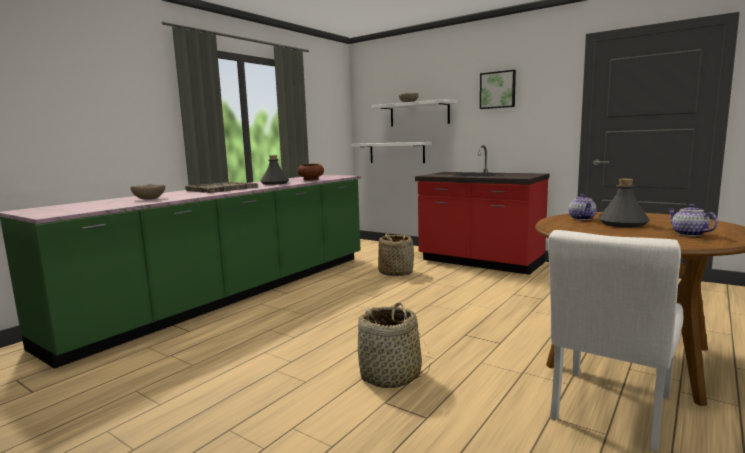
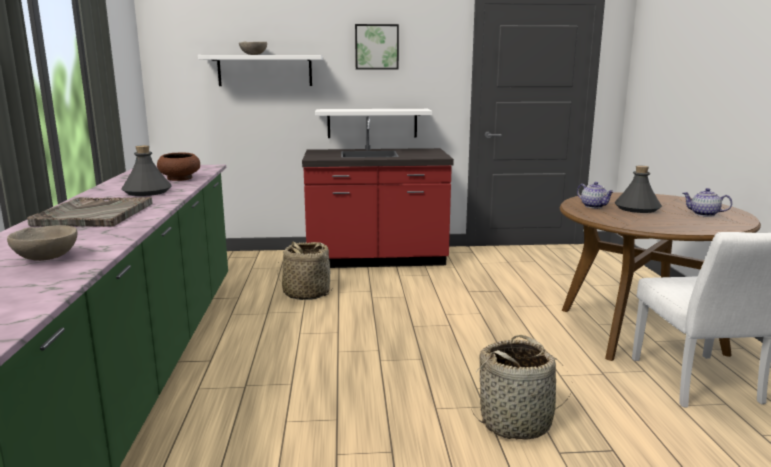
camera: 40 degrees left, 5 degrees up
white shelf [351,142,432,163] -> white shelf moved to [315,109,432,138]

